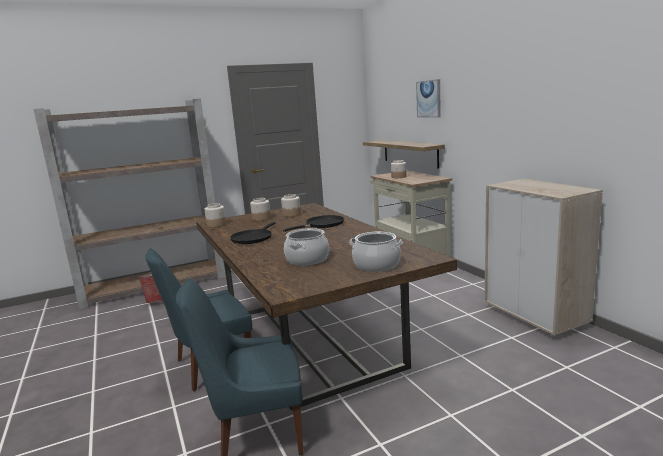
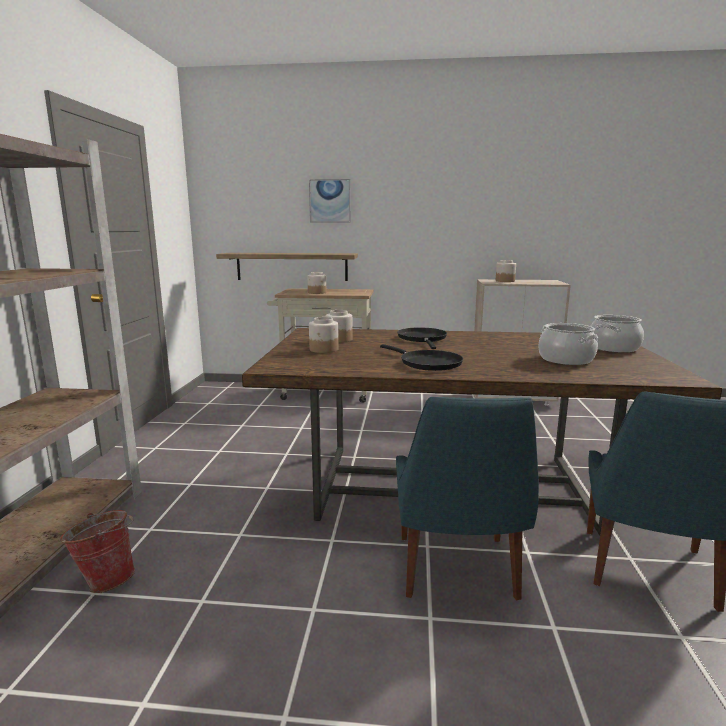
camera: 60 degrees left, 0 degrees up
jar [204,203,226,227] -> jar moved to [496,260,516,282]

